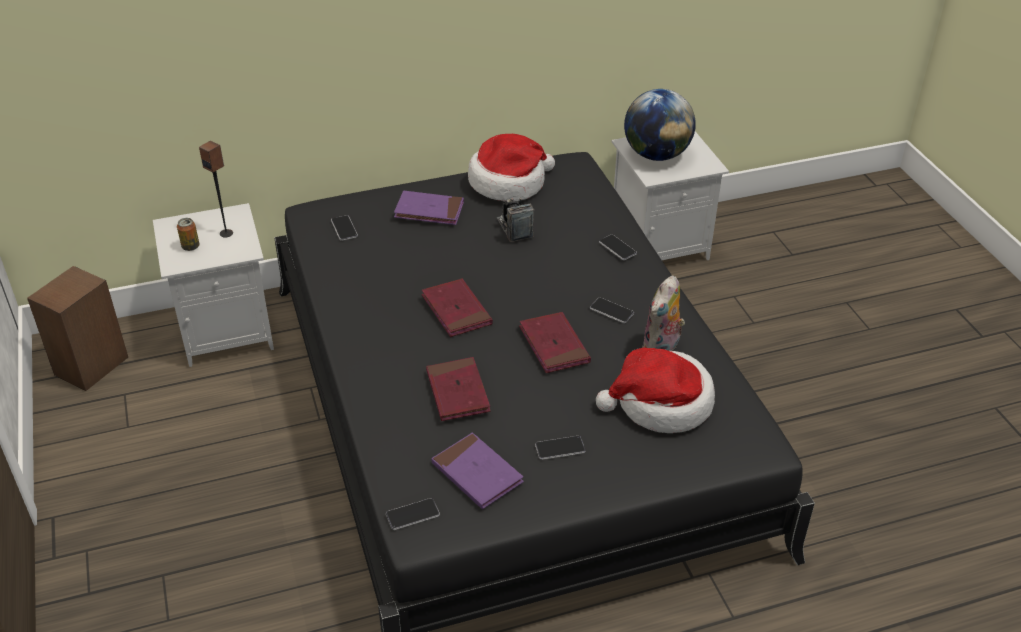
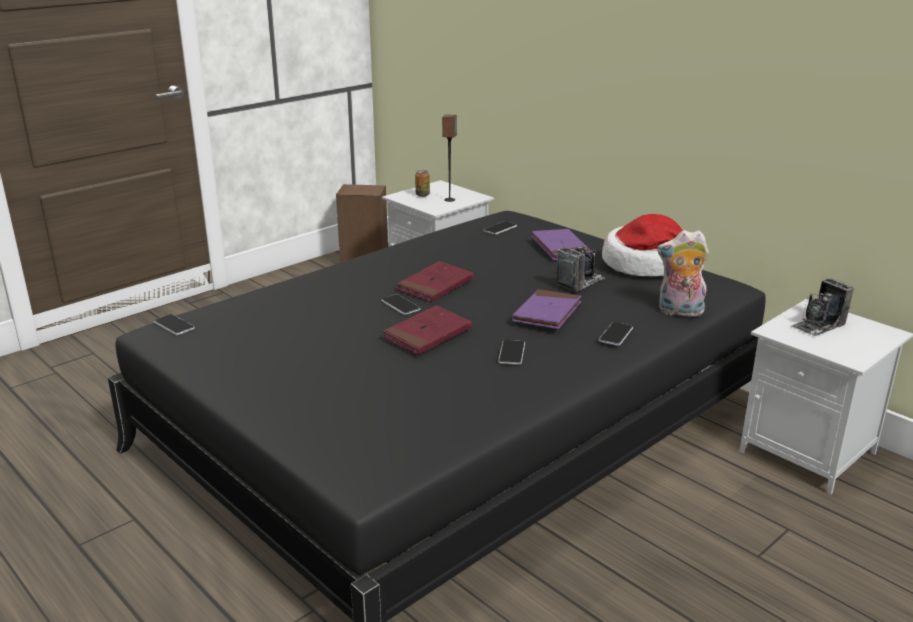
camera: 65 degrees right, 15 degrees down
red book [426,357,491,421] -> none
purple book [431,433,524,509] -> purple book moved to [512,289,581,329]
phone [535,436,586,460] -> phone moved to [381,294,420,315]
hat [596,348,715,433] -> none
globe [624,89,696,161] -> camera [792,278,854,336]
plush toy [642,275,685,351] -> plush toy moved to [657,230,709,317]

